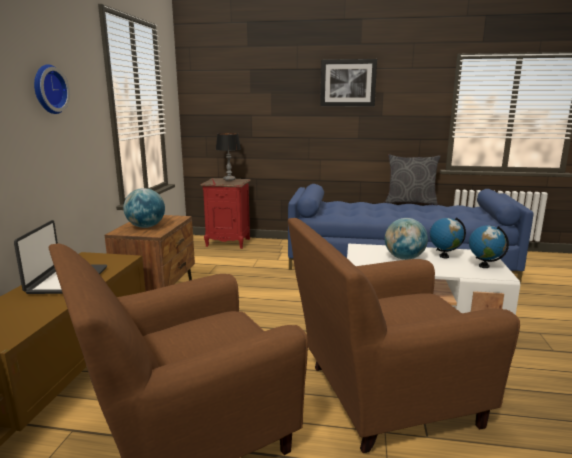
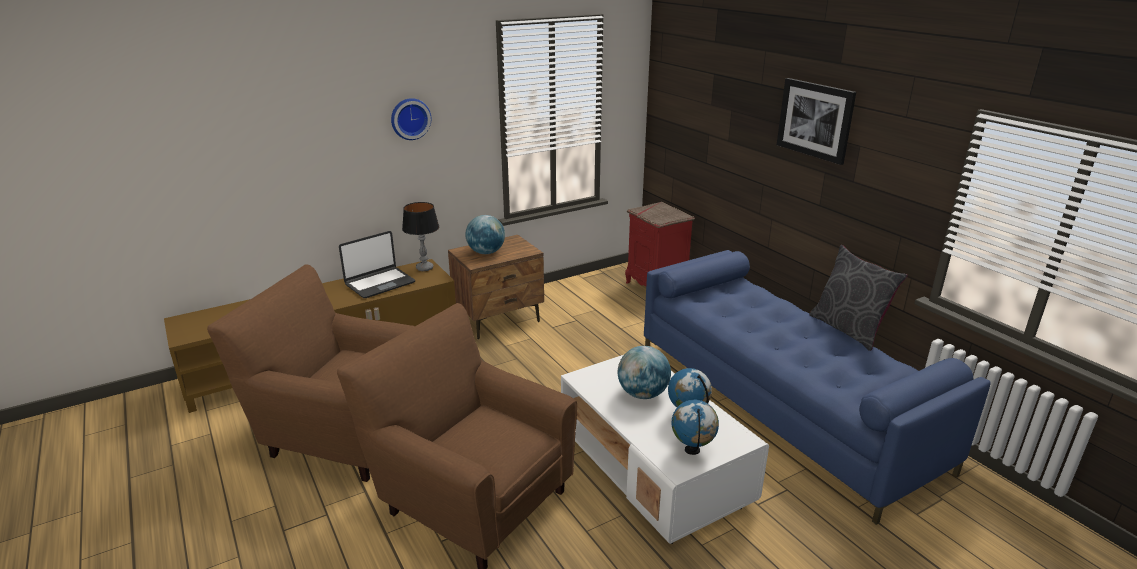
camera: 50 degrees right, 10 degrees up
table lamp [216,133,241,181] -> table lamp moved to [402,202,439,271]

